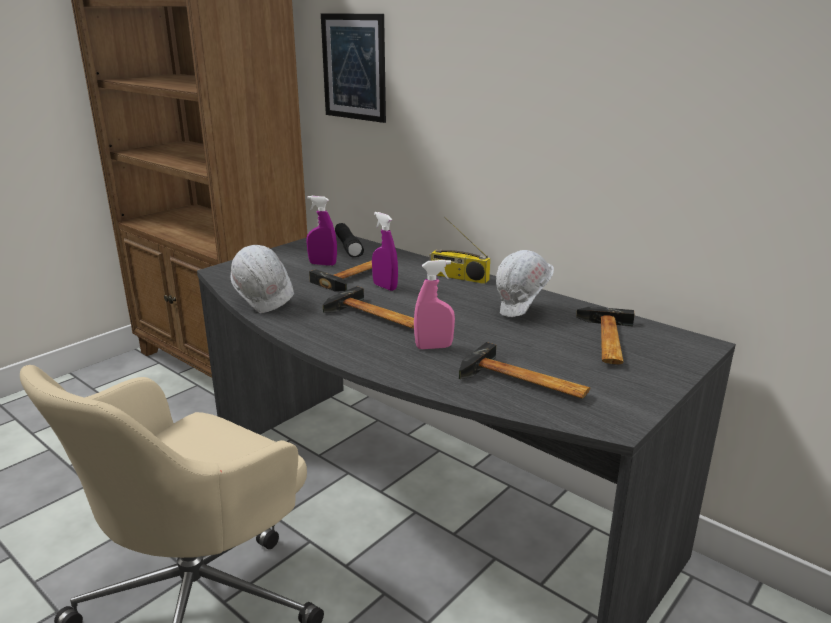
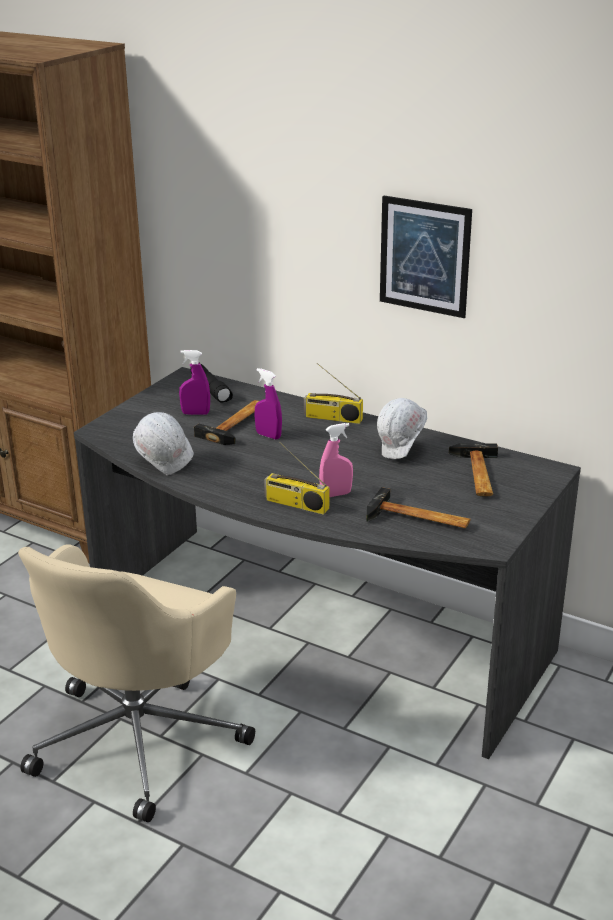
camera: 10 degrees left, 5 degrees up
picture [321,13,386,123] -> picture moved to [380,196,472,318]
hammer [323,286,414,329] -> none
none -> radio [264,441,329,514]

